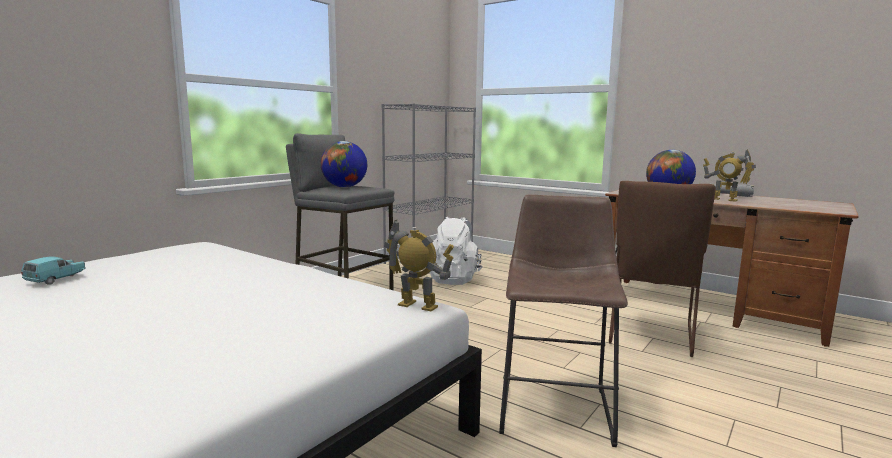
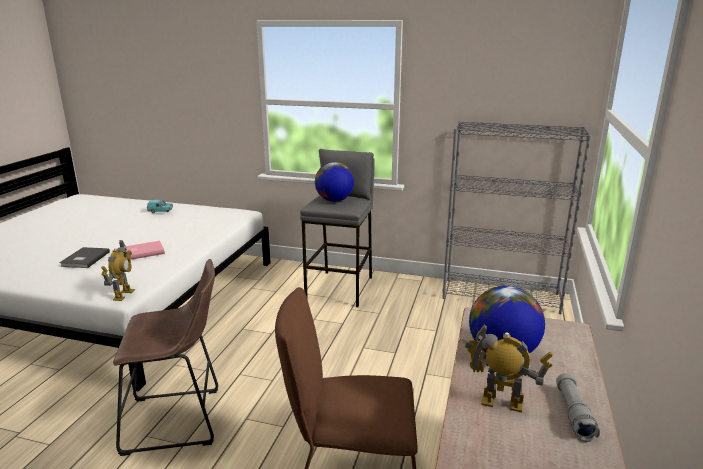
camera: 70 degrees right, 10 degrees up
white backpack [425,217,483,285] -> none
toy robot [703,149,756,202] -> toy robot turned 90 degrees clockwise [465,324,554,412]
none -> grey book [60,247,110,268]
none -> pink book [126,241,165,260]

